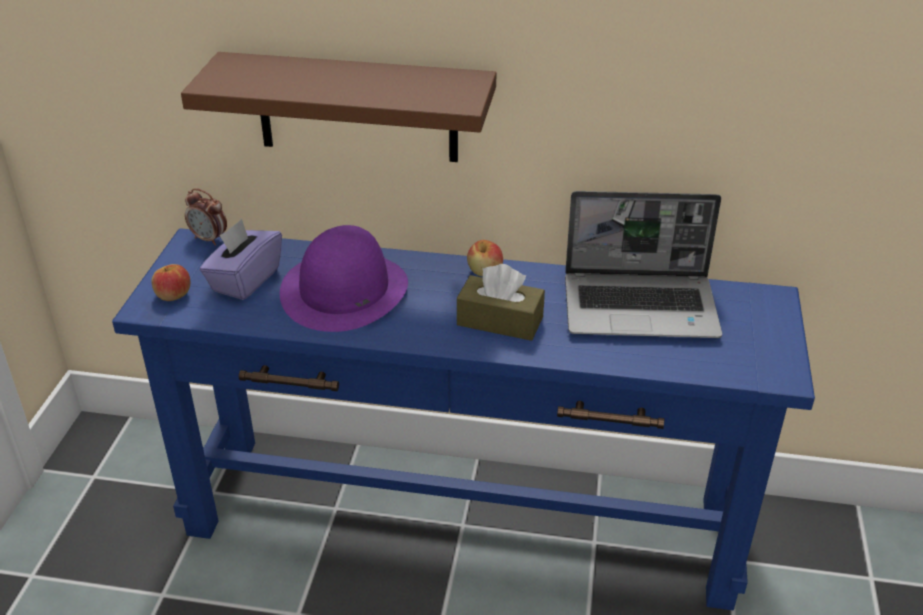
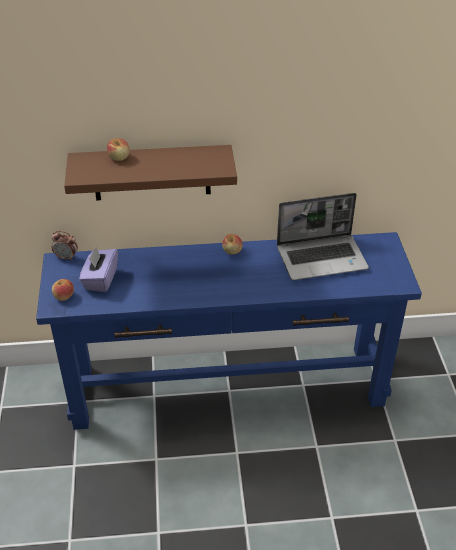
camera: 15 degrees left, 5 degrees up
purple hat [280,225,408,332] -> none
brown tissue box [457,264,545,341] -> none
none -> apple [107,138,130,161]

